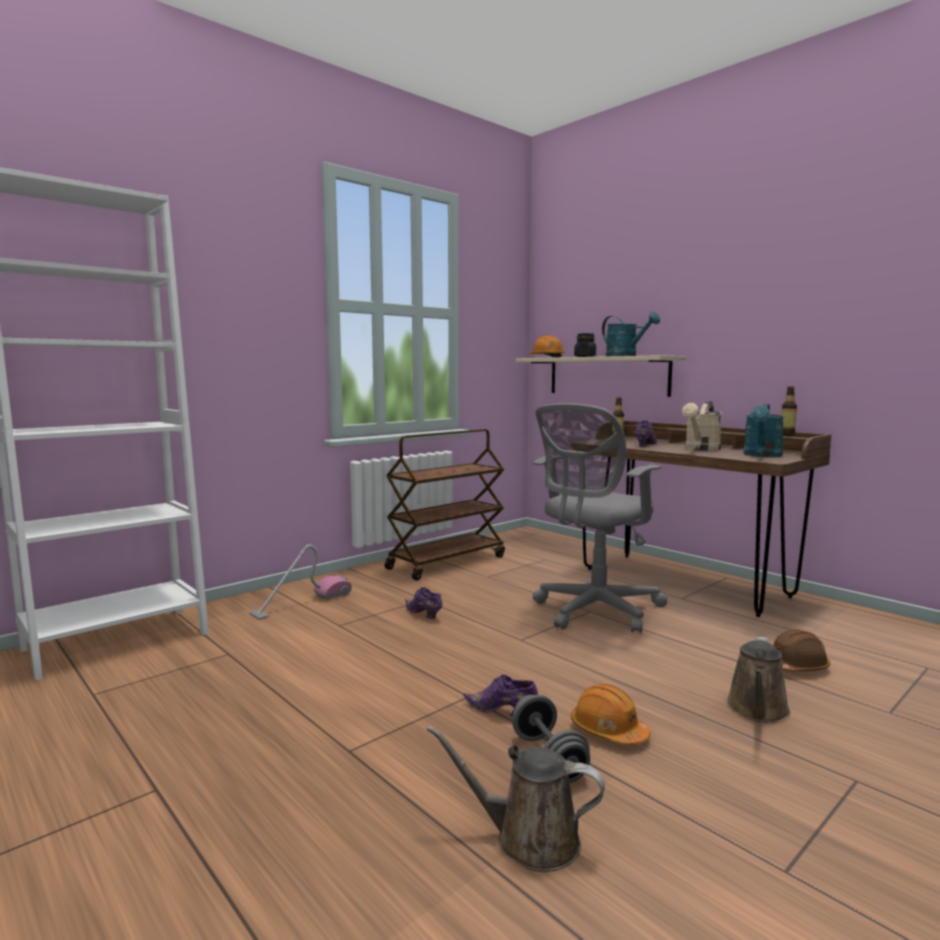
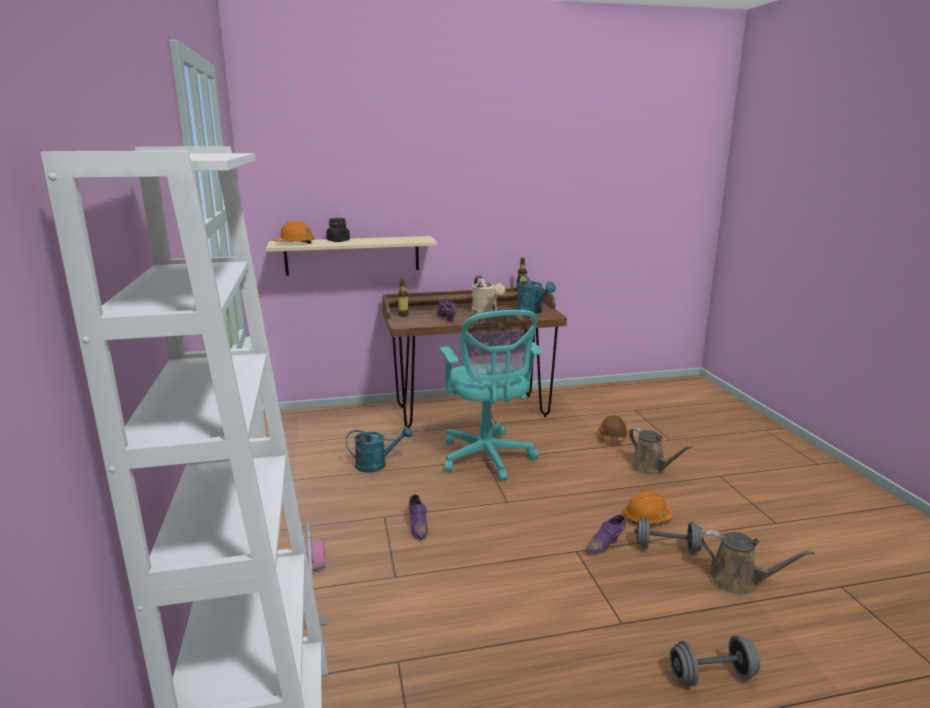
camera: 60 degrees left, 10 degrees up
brown cart [385,429,505,581] -> none
purple shoe [405,587,443,619] -> purple shoe turned 90 degrees counterclockwise [409,494,428,540]
brown watering can [427,725,605,872] -> brown watering can turned 105 degrees counterclockwise [701,530,815,595]
grey office chair [533,403,668,633] -> turquoise office chair [440,310,543,481]
turquoise watering can [602,312,660,356] -> turquoise watering can moved to [346,426,412,473]
none -> grey dumbbell [670,635,760,686]

